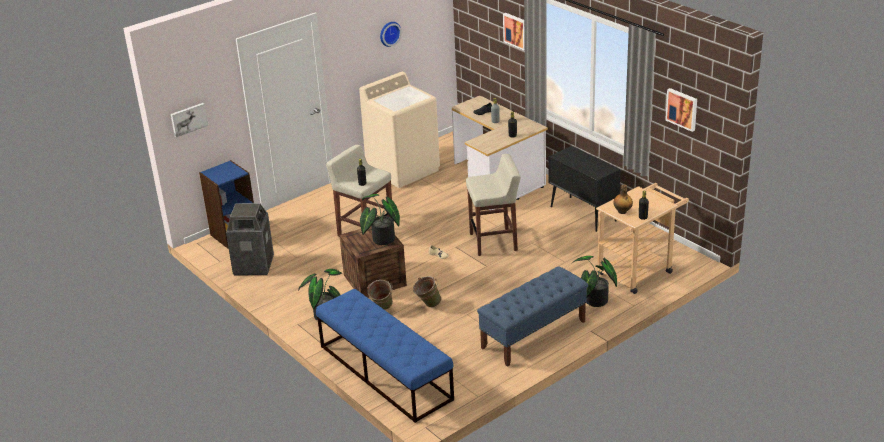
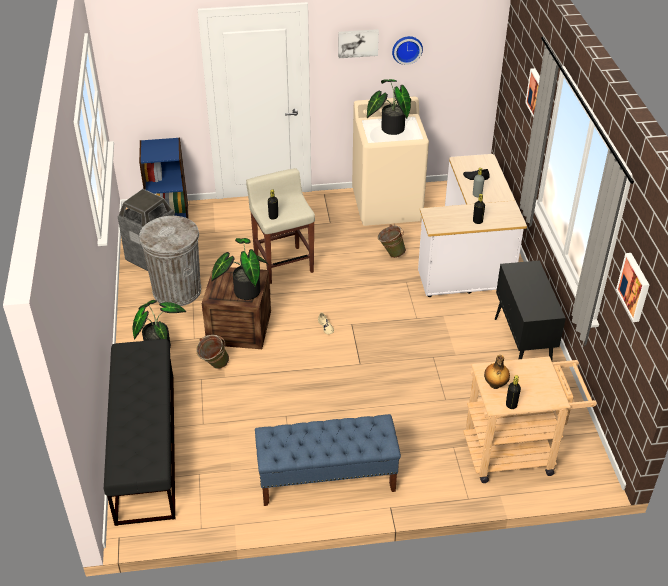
camera: 30 degrees right, 10 degrees up
picture [171,103,208,137] -> picture moved to [338,29,379,58]
blue bench [316,289,454,423] -> black bench [104,339,175,526]
green bucket [413,276,441,308] -> green bucket moved to [378,224,406,258]
beige stool [466,154,521,256] -> none
potted plant [572,256,617,307] -> potted plant moved to [367,79,411,135]
none -> grey trash can [139,216,201,306]

